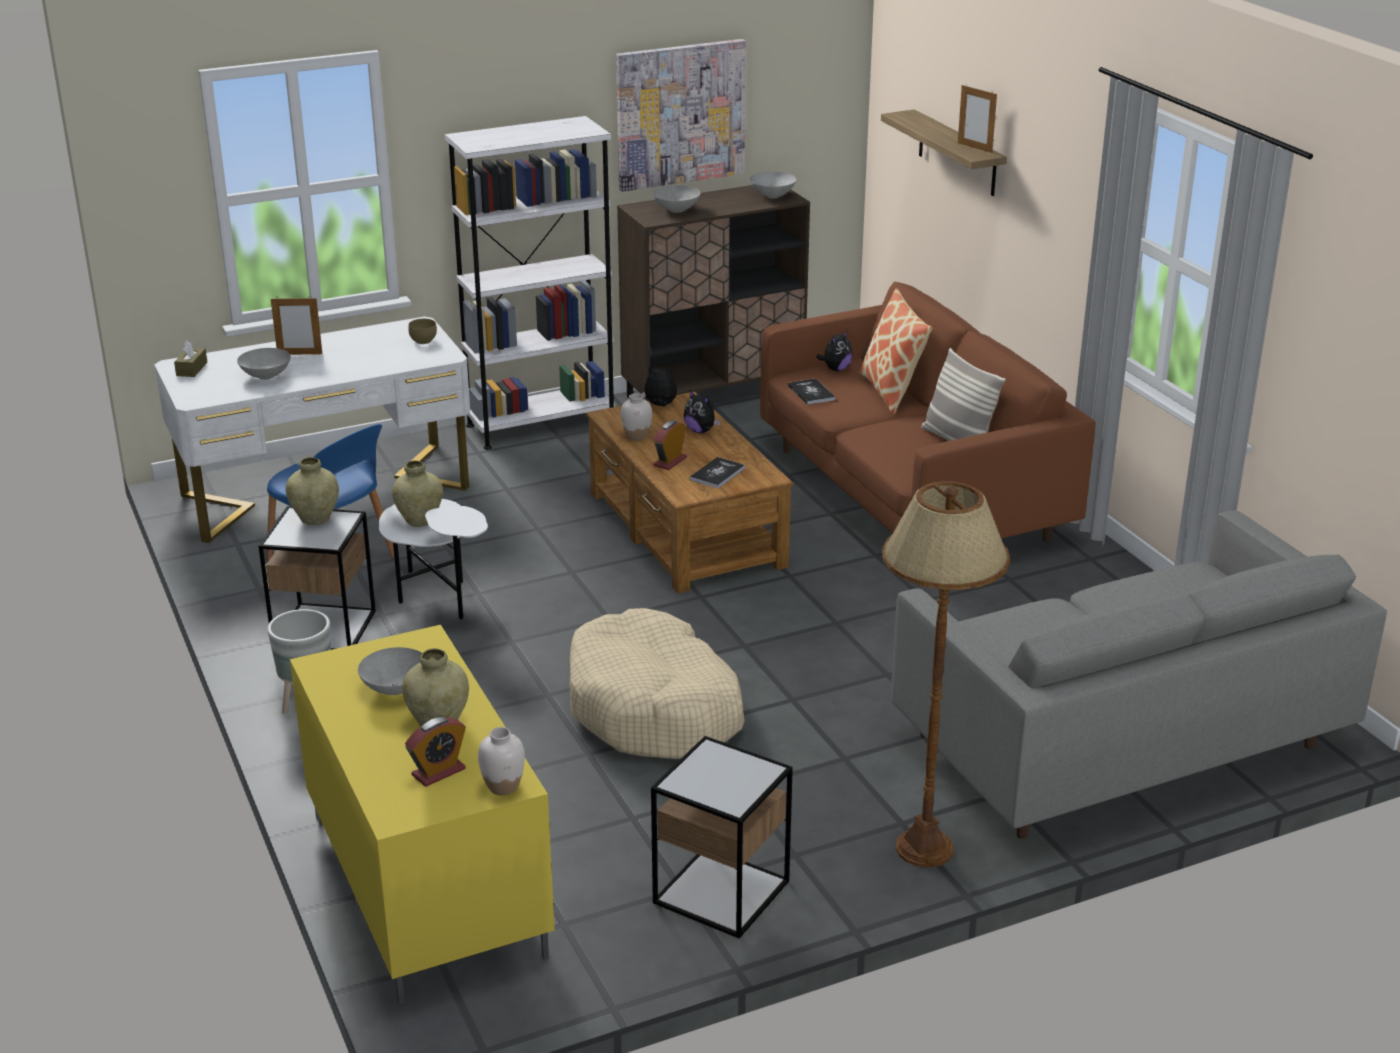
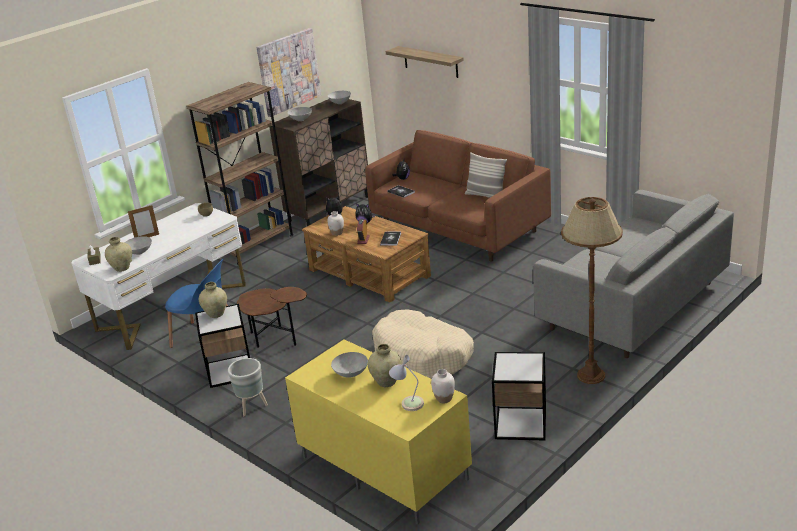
camera: 20 degrees left, 0 degrees up
white side table [379,499,488,619] -> brown side table [237,287,307,348]
beige vase [392,460,443,527] -> beige vase moved to [105,237,132,272]
alarm clock [405,717,466,787] -> table lamp [389,355,424,411]
white bookcase [445,116,615,450] -> brown bookcase [186,82,294,265]
pillow [860,288,932,415] -> none
picture frame [958,84,997,153] -> none

